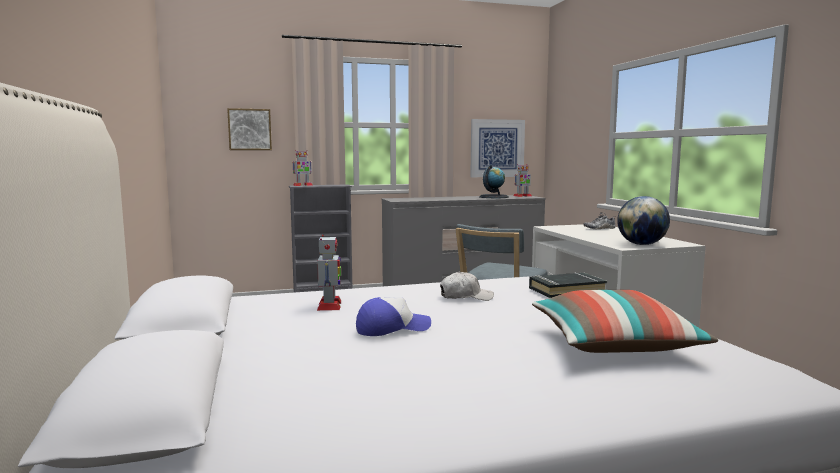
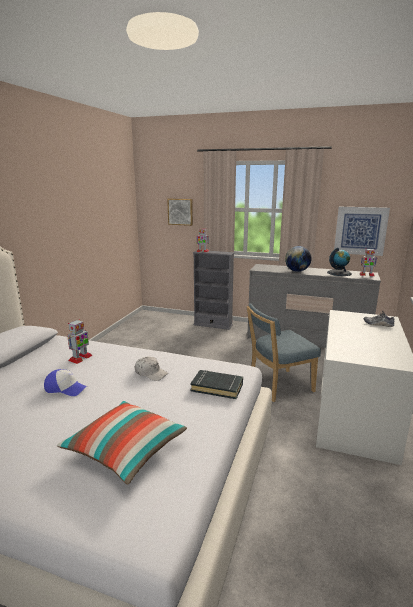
camera: 35 degrees right, 10 degrees up
globe [617,196,670,245] -> globe moved to [285,246,312,272]

